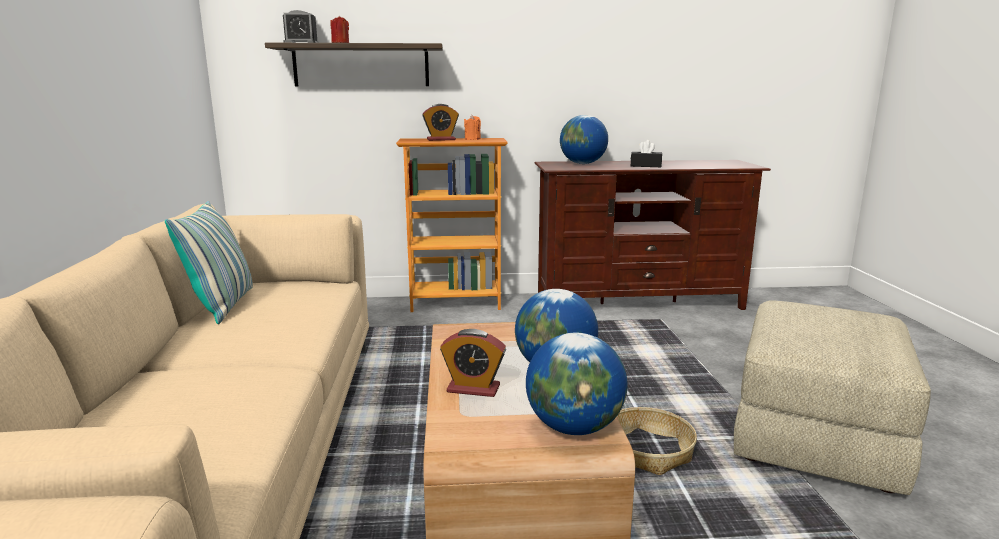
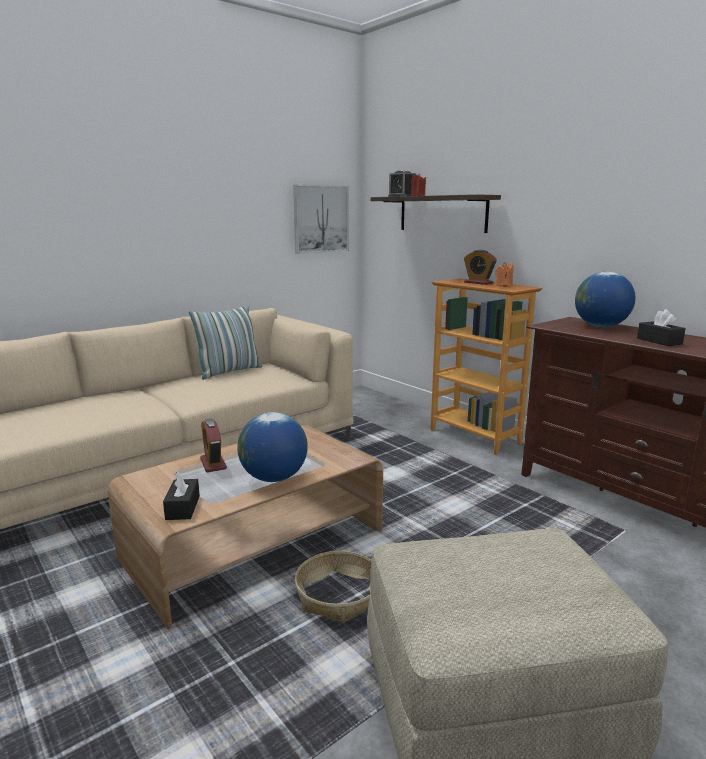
camera: 55 degrees right, 0 degrees up
globe [526,333,627,435] -> black tissue box [163,471,200,520]
none -> picture [293,185,349,254]

